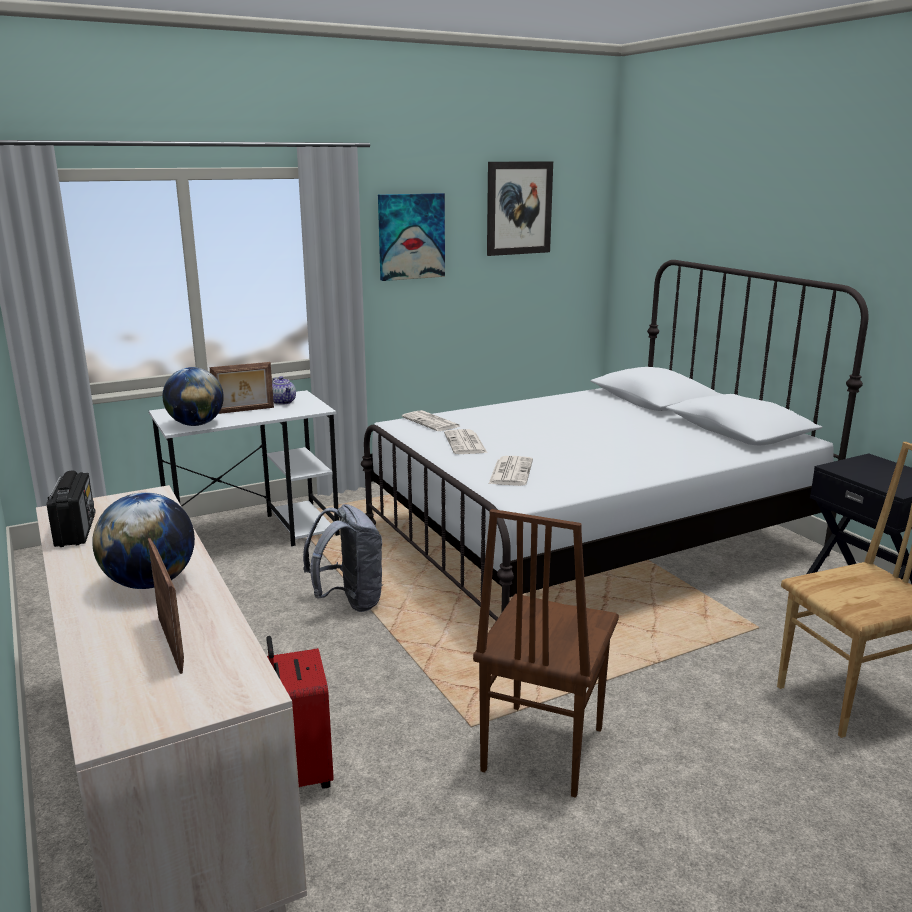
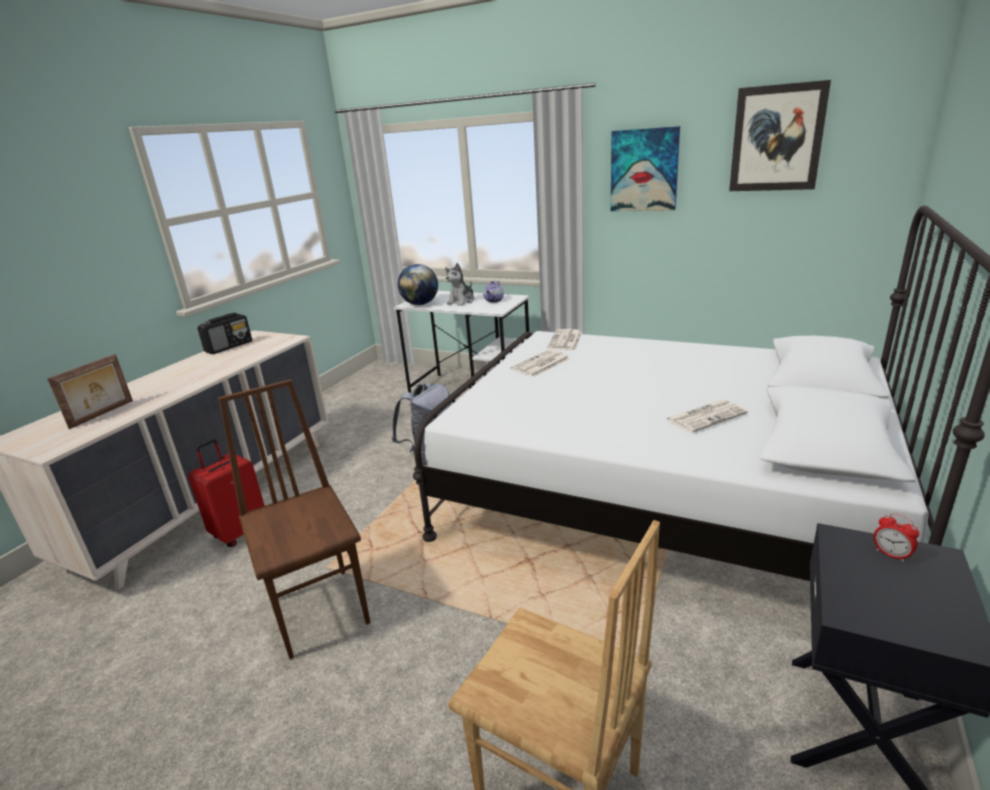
camera: 55 degrees right, 5 degrees up
globe [92,492,195,589] -> none
picture frame [210,362,274,414] -> plush toy [445,263,474,306]
brown chair [473,509,619,798] -> brown chair turned 75 degrees clockwise [218,379,371,659]
newspaper [488,456,533,486] -> newspaper moved to [665,400,748,433]
none -> alarm clock [873,513,919,562]

